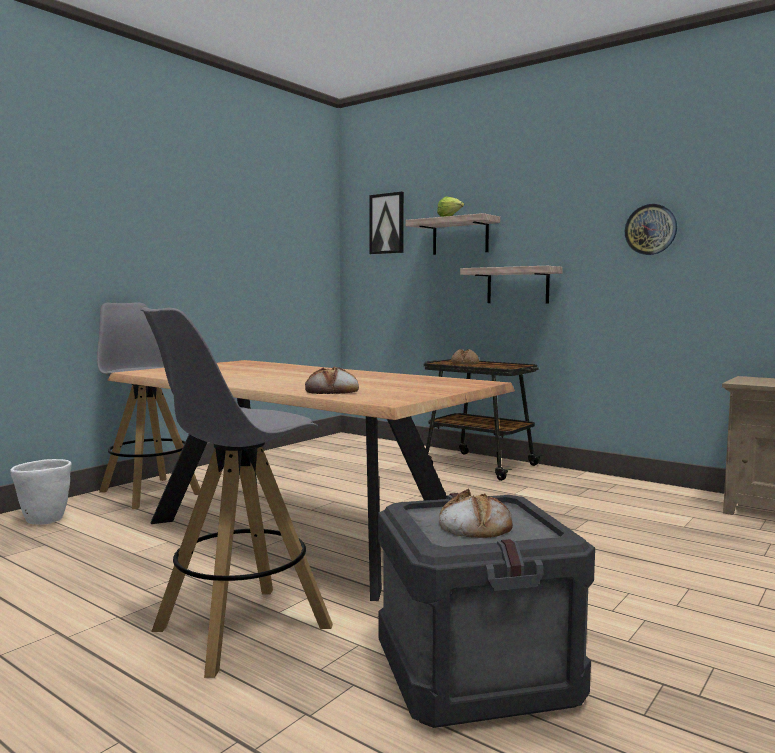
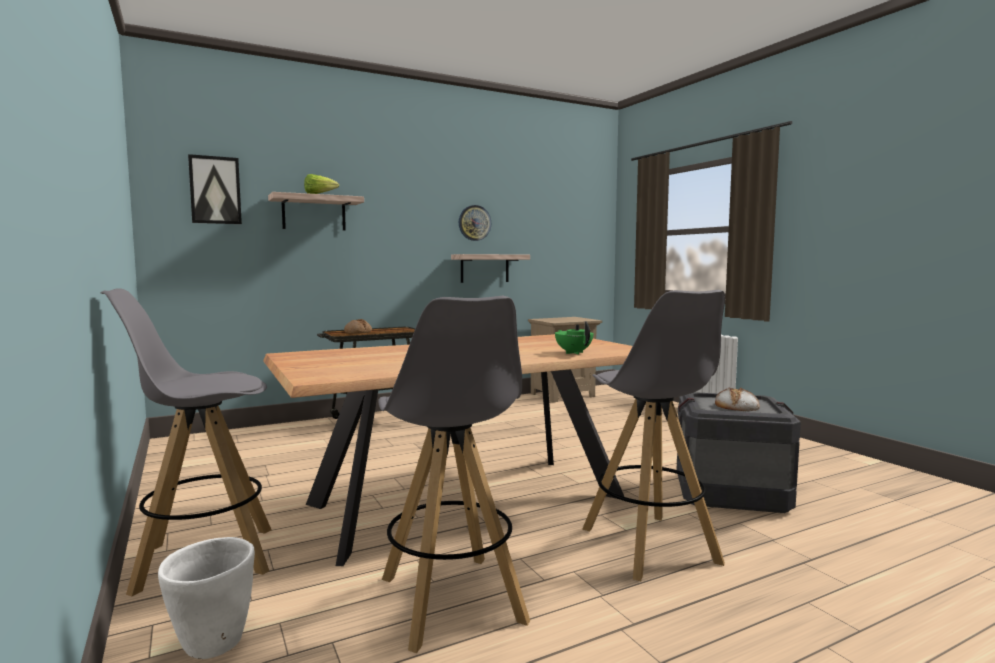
camera: 65 degrees left, 0 degrees up
bread [305,366,359,394] -> green teapot [555,321,594,354]
shelf [460,266,563,304] -> shelf moved to [451,254,530,283]
none -> grey stool [378,296,530,653]

